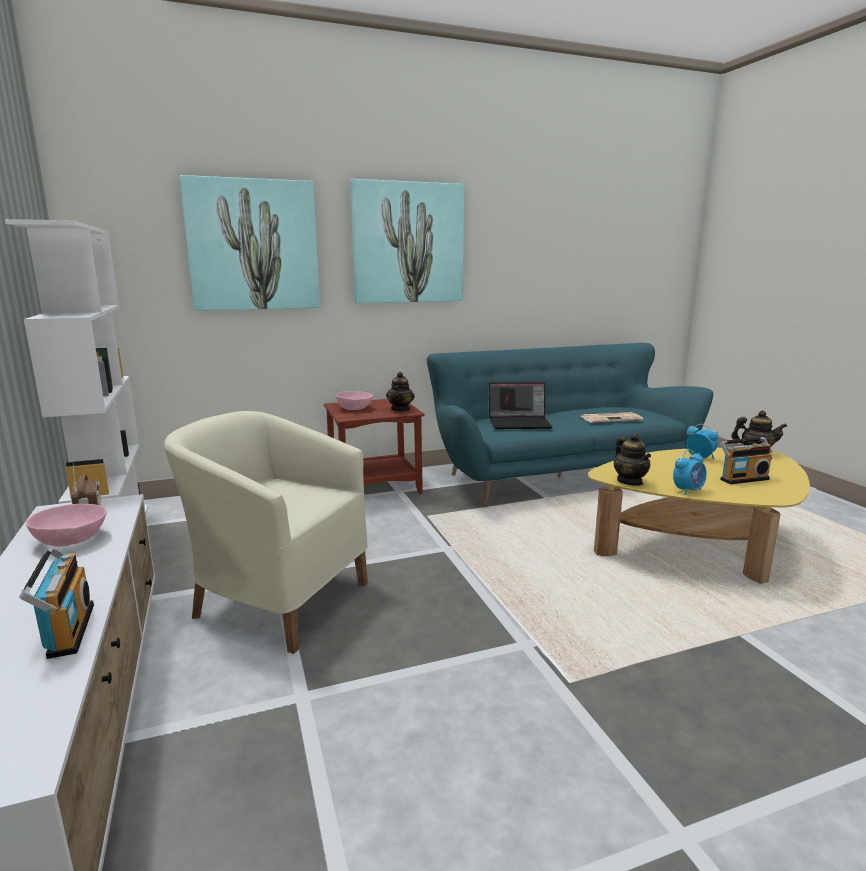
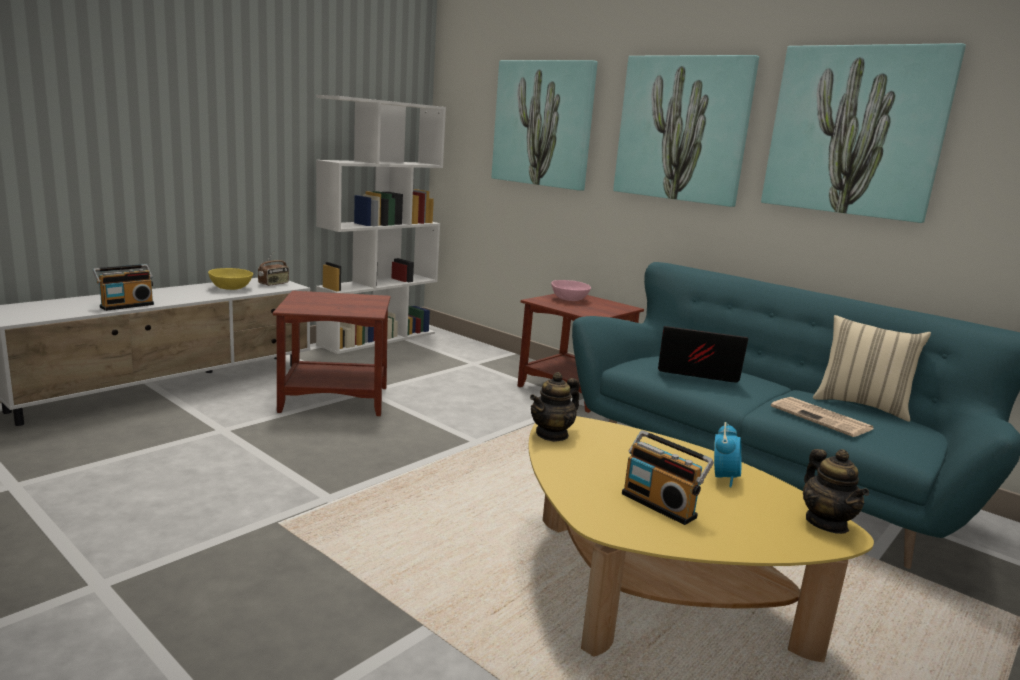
camera: 60 degrees right, 0 degrees up
pink bowl [26,504,107,546] -> yellow bowl [208,268,253,290]
beige armchair [164,411,368,654] -> brown side table [273,291,391,416]
teapot [386,372,415,412] -> none
laptop [489,382,553,429] -> laptop turned 135 degrees clockwise [658,326,748,383]
alarm clock [673,449,707,495] -> none
none -> picture [761,43,966,223]
none -> beige pillow [813,315,931,422]

